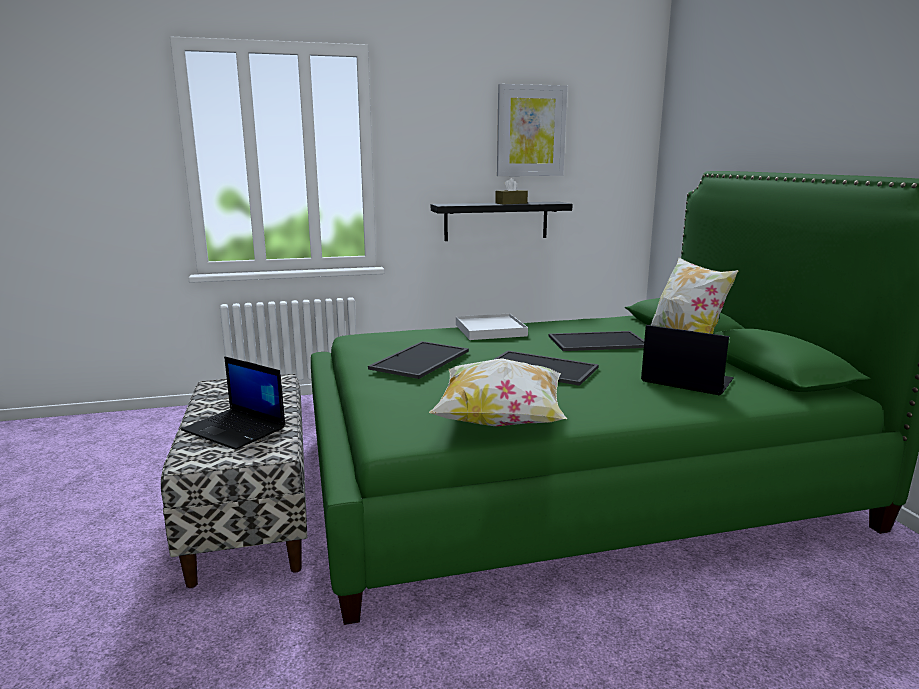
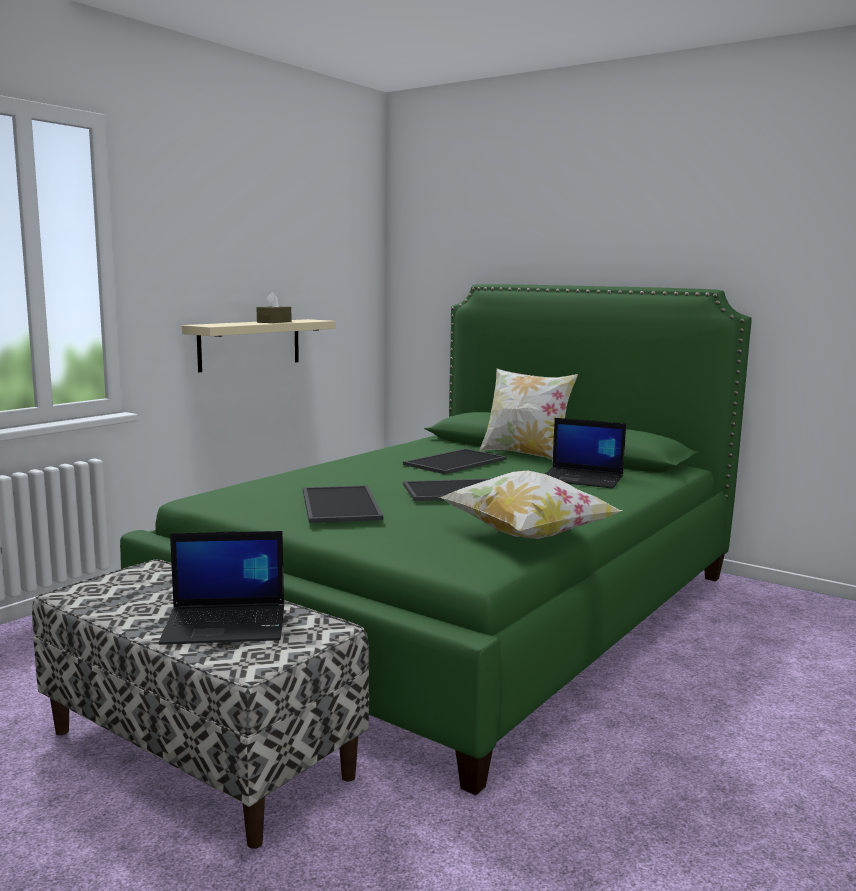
camera: 40 degrees left, 5 degrees down
black shelf [431,202,573,241] -> beige shelf [182,319,336,372]
white tray [456,313,528,340] -> none
picture [497,84,567,176] -> none
laptop [641,325,734,395] -> laptop turned 150 degrees counterclockwise [545,418,626,488]

